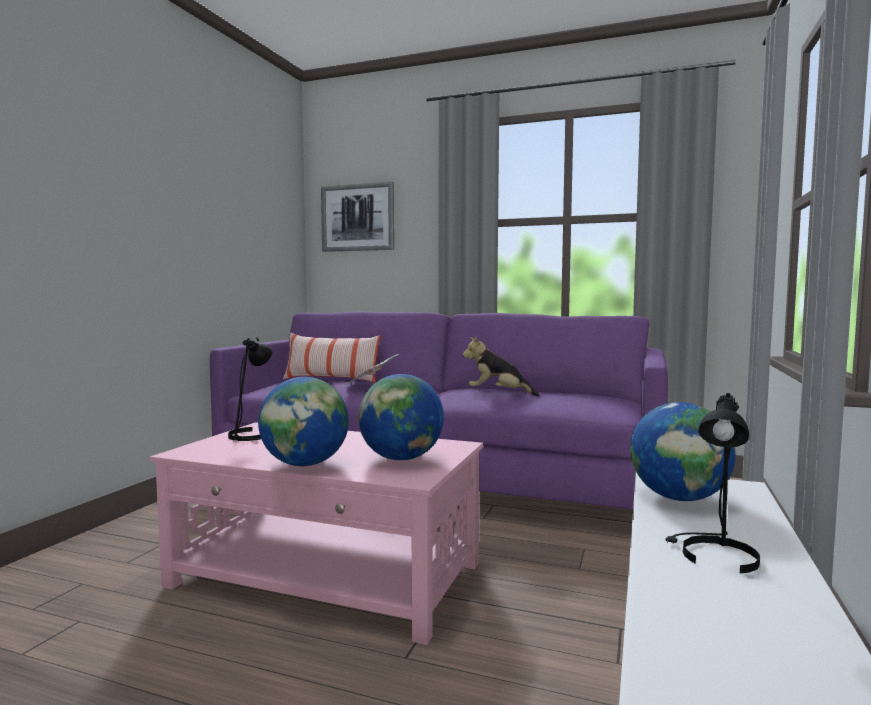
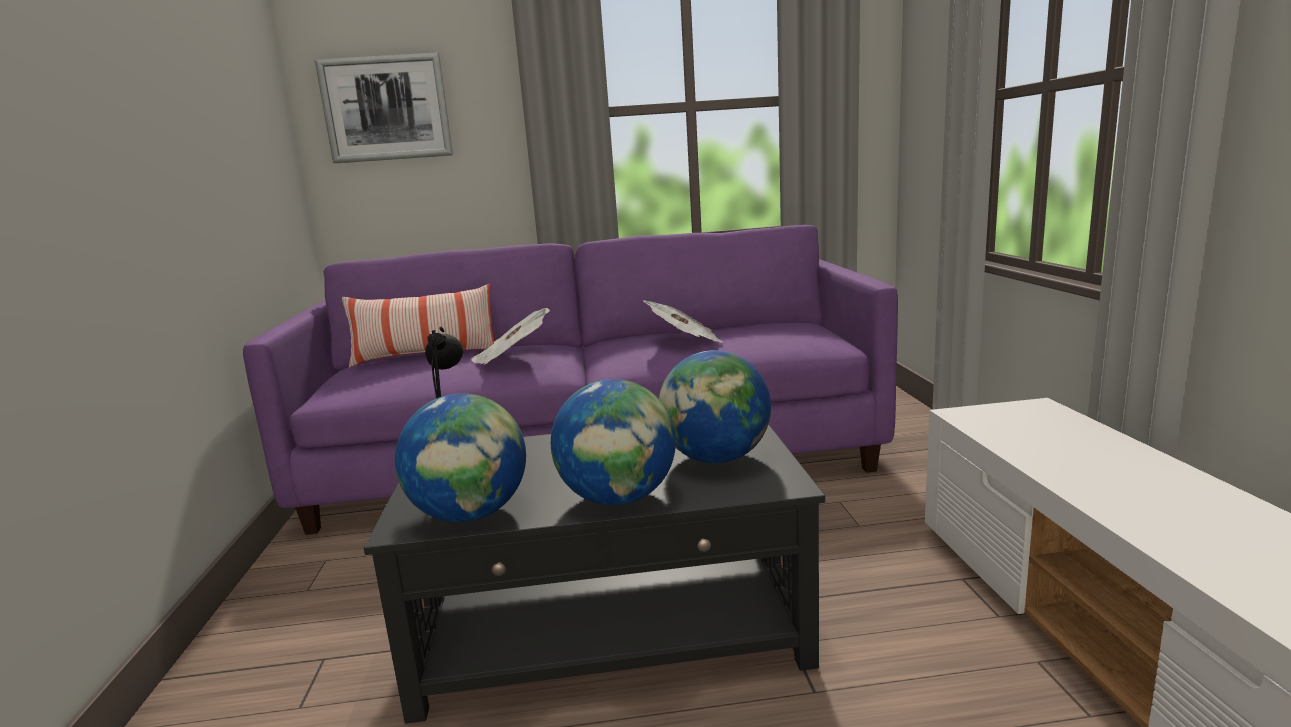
camera: 25 degrees left, 10 degrees up
pink coffee table [150,422,483,645] -> black coffee table [364,424,825,724]
plush toy [462,337,540,396] -> newspaper [643,300,724,343]
globe [630,402,736,501] -> globe moved to [395,393,526,522]
black table lamp [665,393,760,573] -> none

